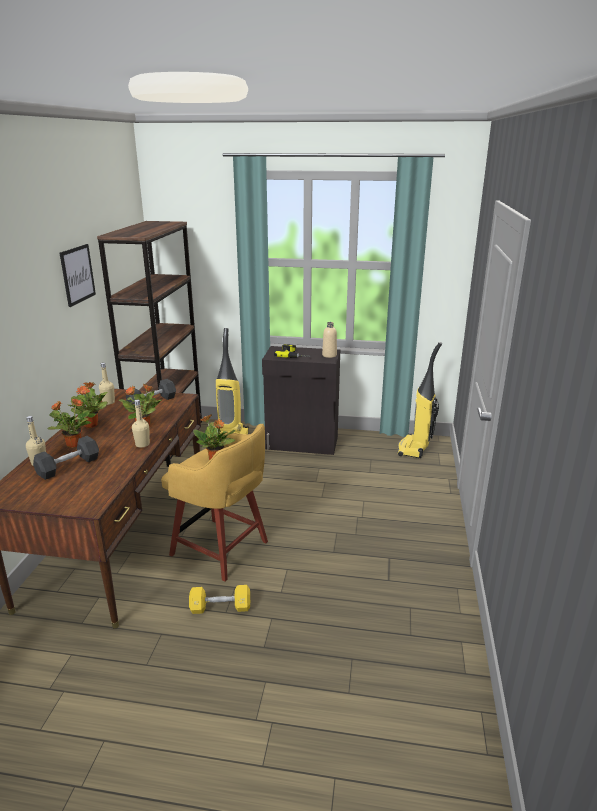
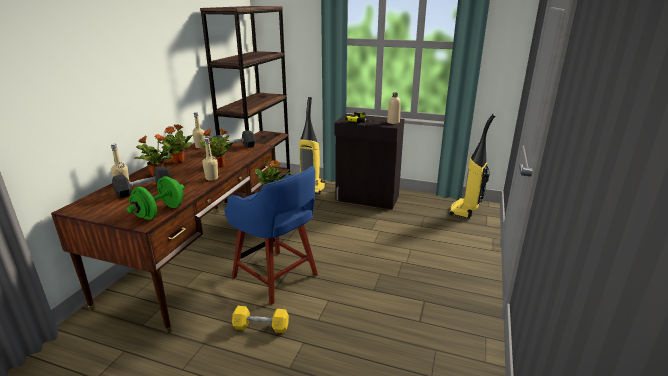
camera: 10 degrees right, 0 degrees up
picture [60,244,96,307] -> none
yellow stool [161,424,268,582] -> blue stool [224,166,318,305]
none -> green dumbbell [127,176,184,220]

